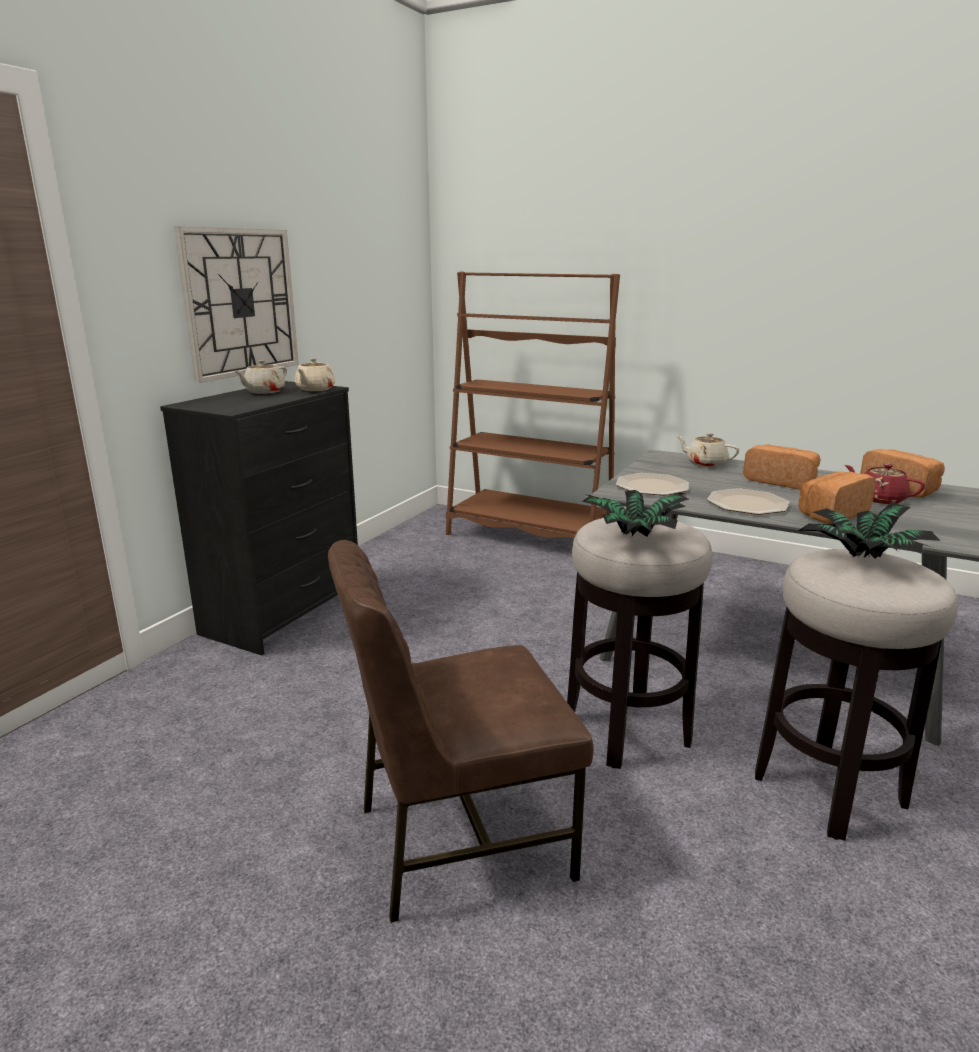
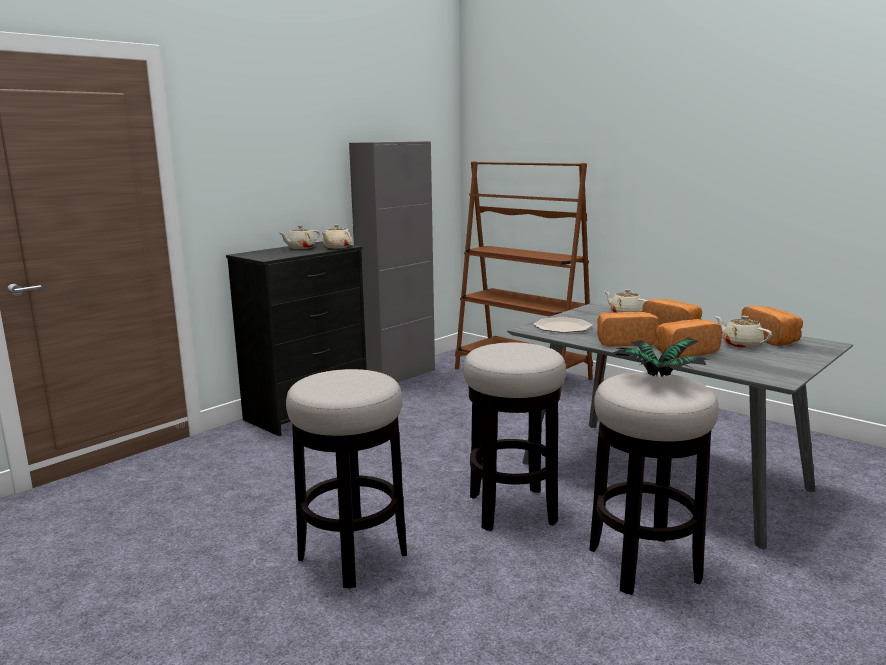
camera: 15 degrees right, 5 degrees down
wall clock [174,226,299,383] -> none
brown chair [328,540,594,923] -> stool [286,369,407,588]
potted plant [582,490,689,537] -> none
plate [707,488,790,515] -> bread [597,312,660,346]
red teapot [844,464,925,504] -> beige teapot [715,316,772,349]
none -> grey cabinet [349,141,435,383]

